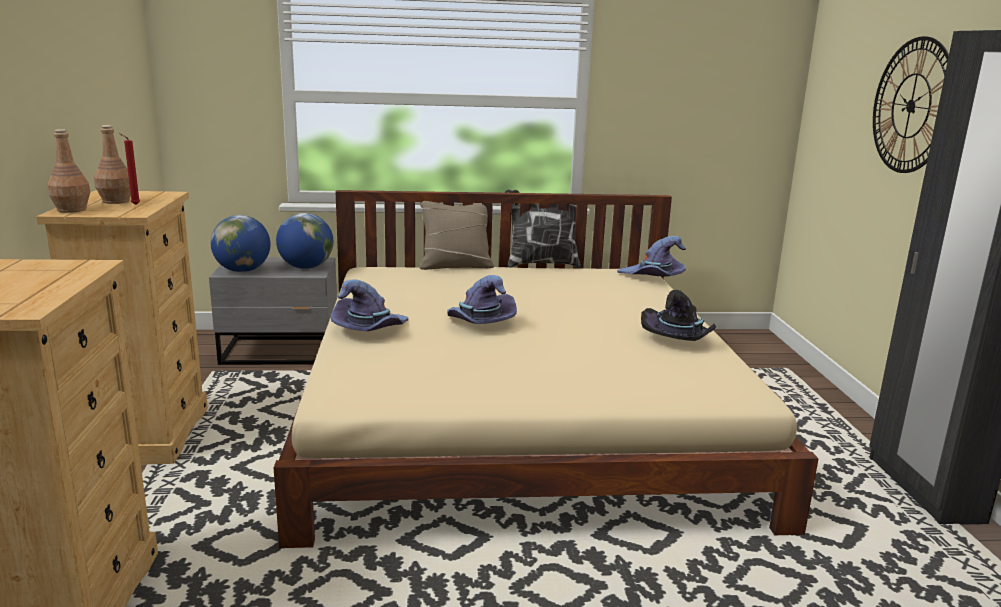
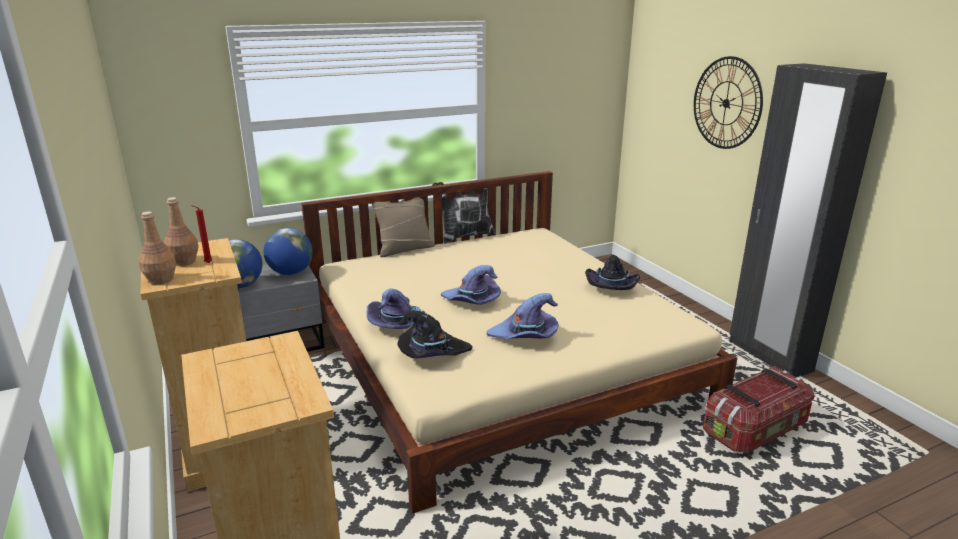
camera: 20 degrees left, 5 degrees up
purple hat [617,236,686,277] -> purple hat moved to [486,293,559,340]
none -> black hat [398,310,472,358]
none -> storage box [703,366,815,453]

